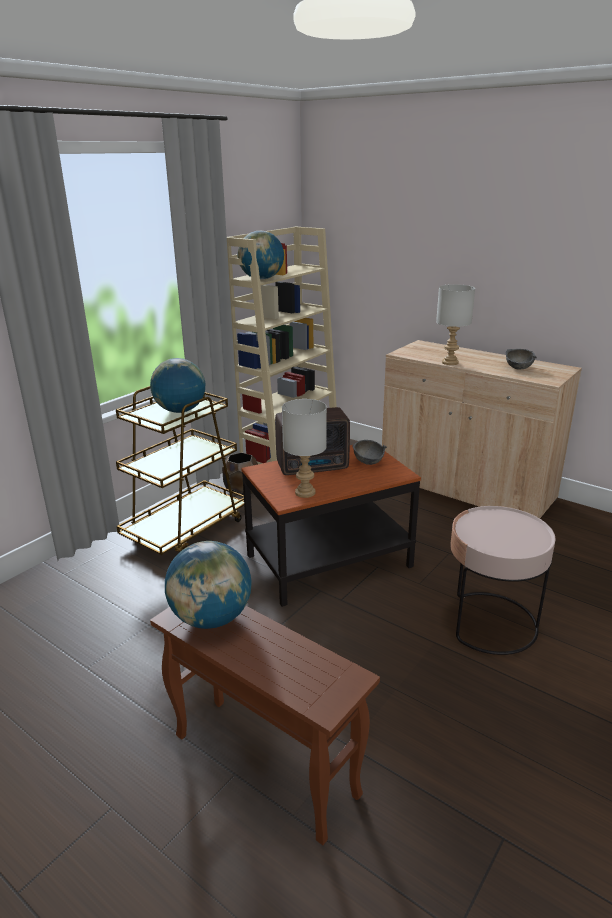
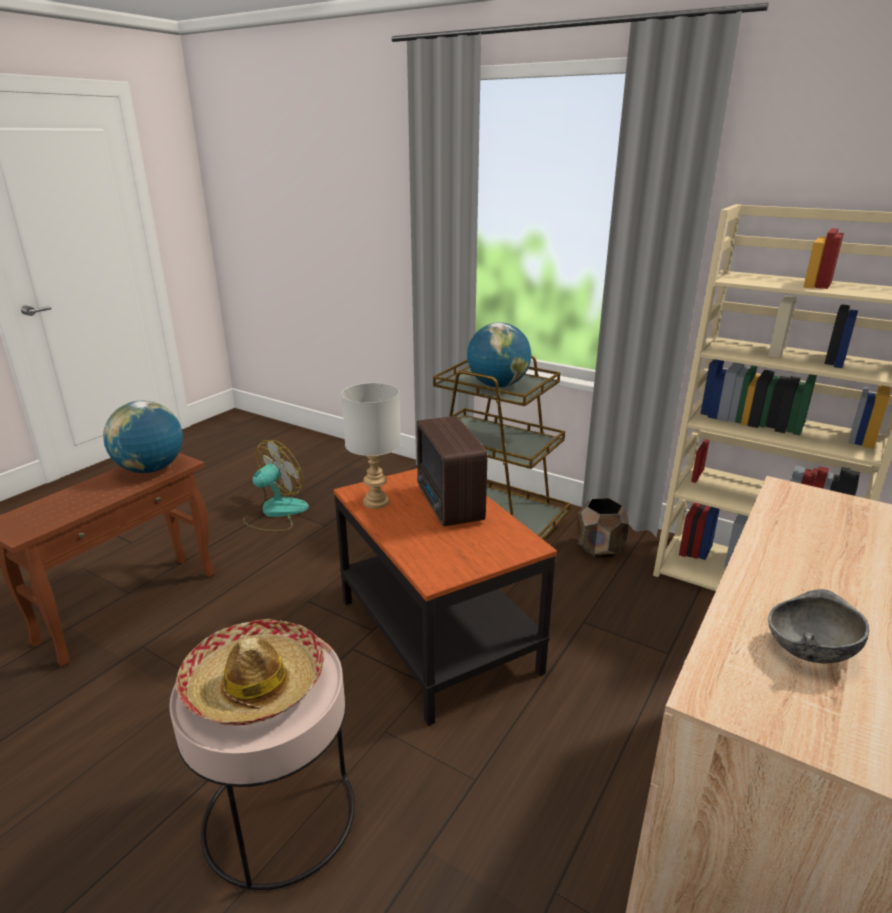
camera: 85 degrees right, 0 degrees up
globe [238,231,284,280] -> none
grey bowl [353,440,387,465] -> none
grey table lamp [436,284,475,365] -> none
none -> hat [176,619,324,726]
none -> fan [243,440,309,532]

